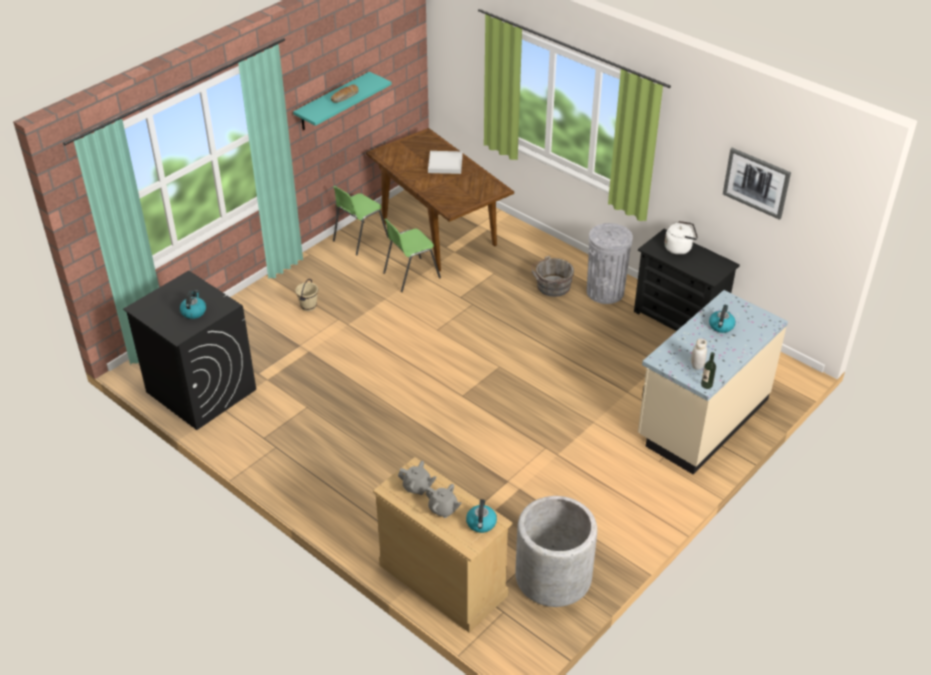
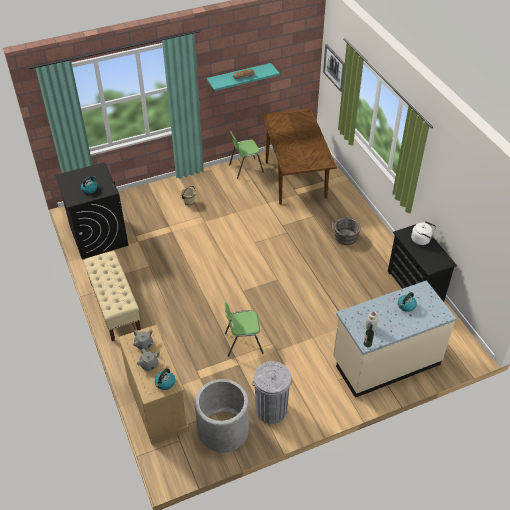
camera: 25 degrees right, 5 degrees up
green chair [383,218,441,292] -> green chair moved to [224,302,264,357]
white tray [428,151,463,174] -> none
grey trash can [587,223,633,304] -> grey trash can moved to [252,361,292,424]
picture [723,148,791,220] -> picture moved to [323,44,345,92]
none -> beige bench [84,251,141,341]

